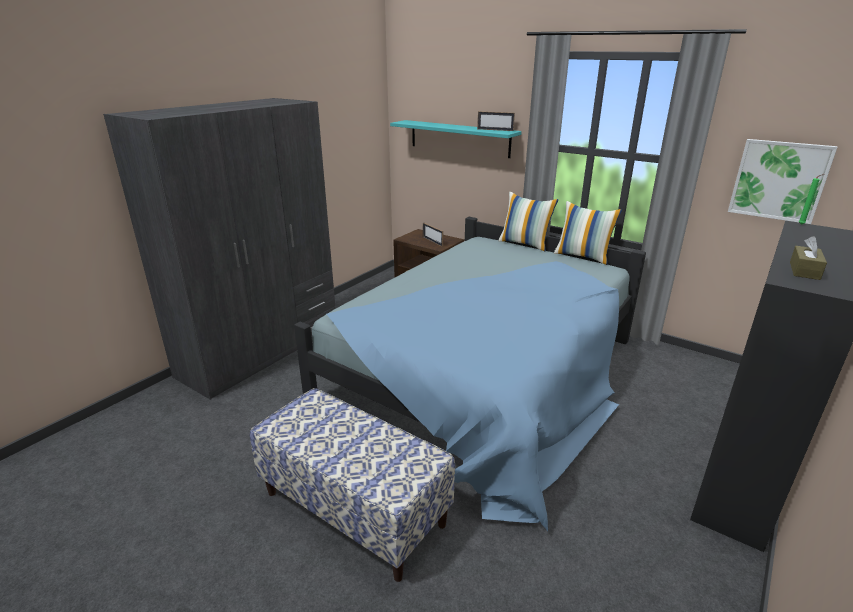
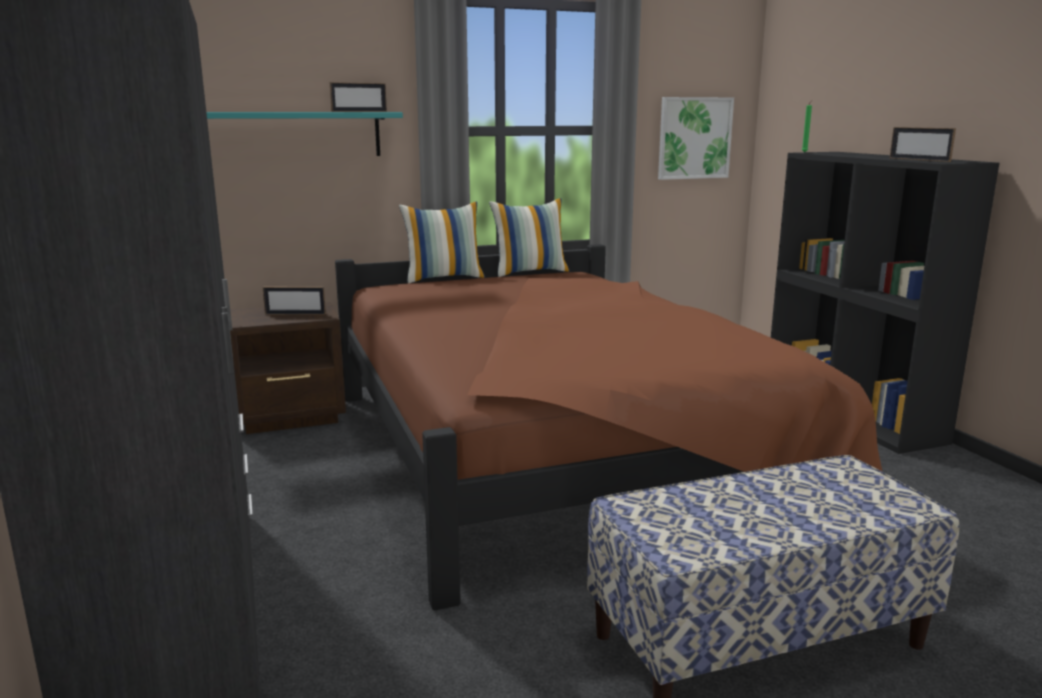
camera: 55 degrees left, 10 degrees down
blue bed [294,217,646,531] -> brown bed [335,244,883,611]
brown tissue box [790,236,827,280] -> picture frame [890,127,956,162]

